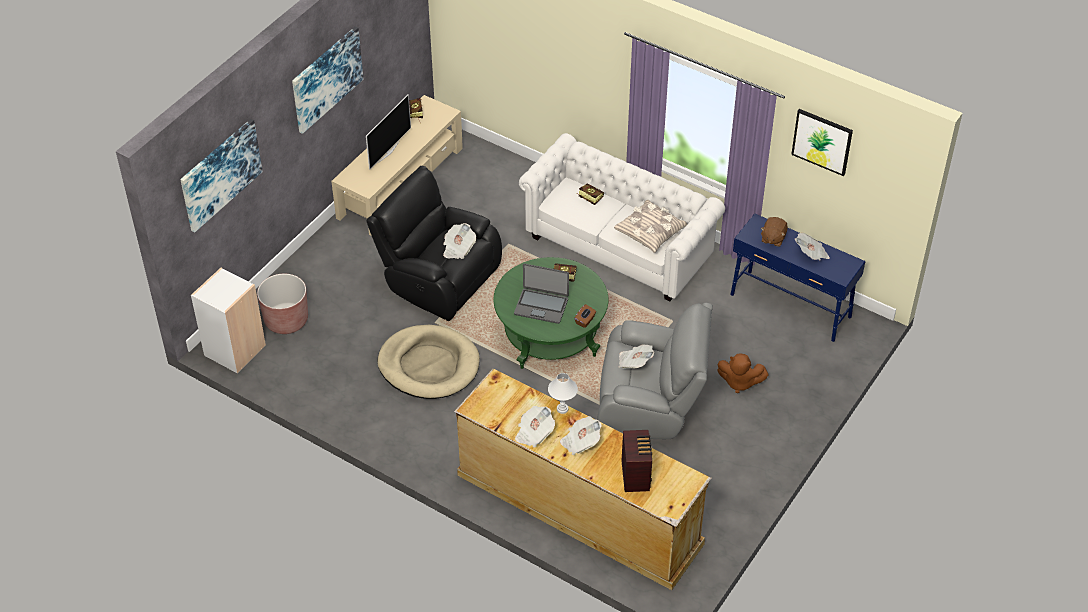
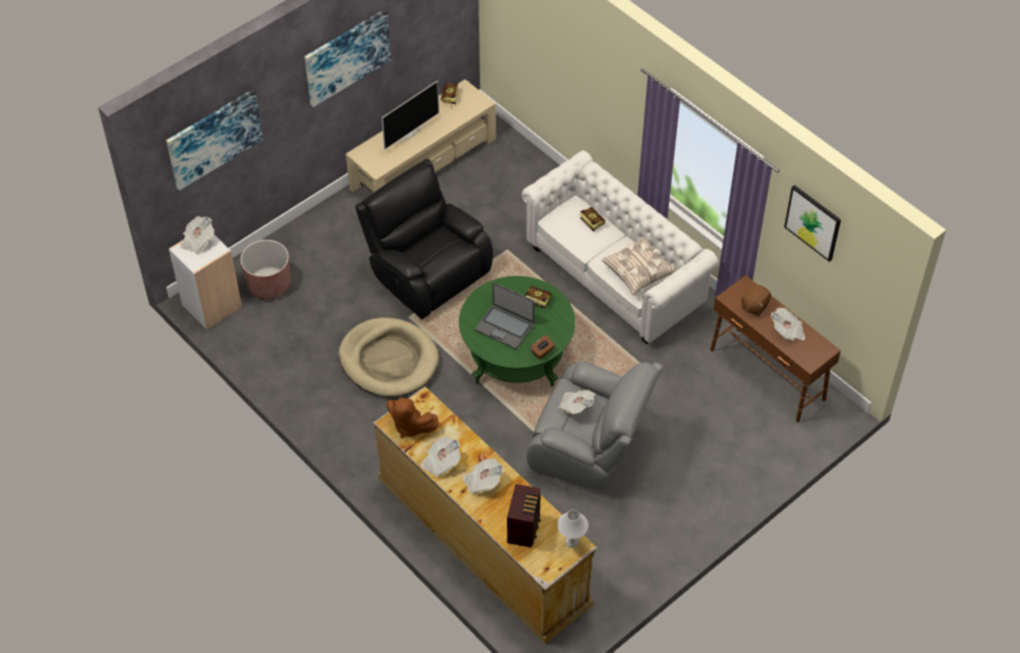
camera: 15 degrees right, 5 degrees up
newspaper [443,223,476,259] -> newspaper moved to [180,216,214,253]
white table lamp [548,373,578,414] -> white table lamp moved to [557,510,588,548]
brown plush toy [717,353,769,393] -> brown plush toy moved to [387,398,439,438]
blue console table [730,214,865,342] -> brown console table [710,275,841,422]

